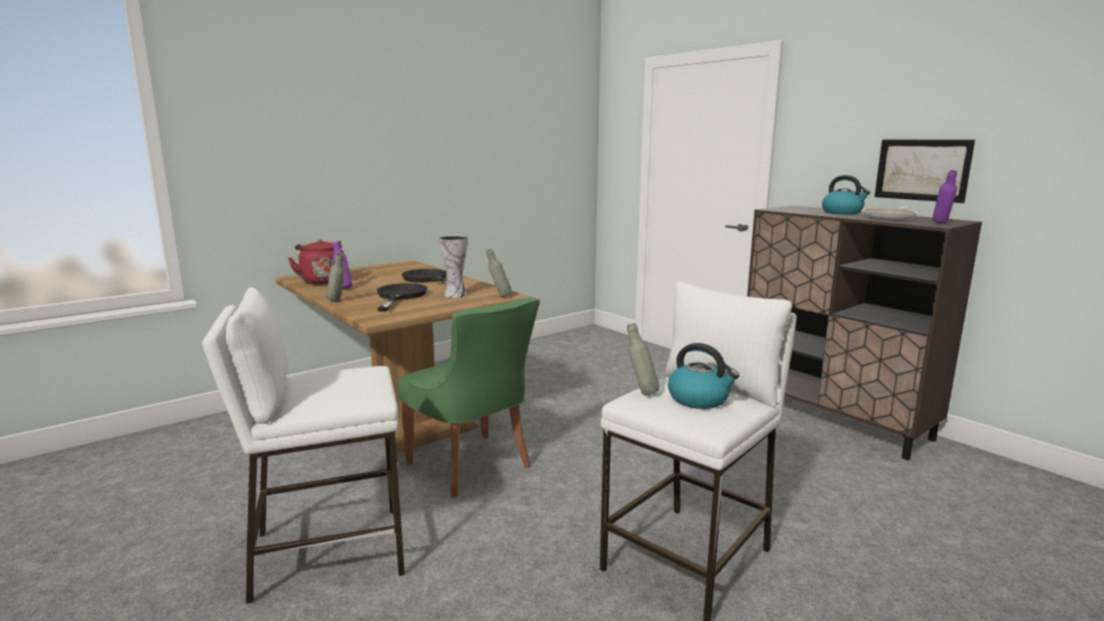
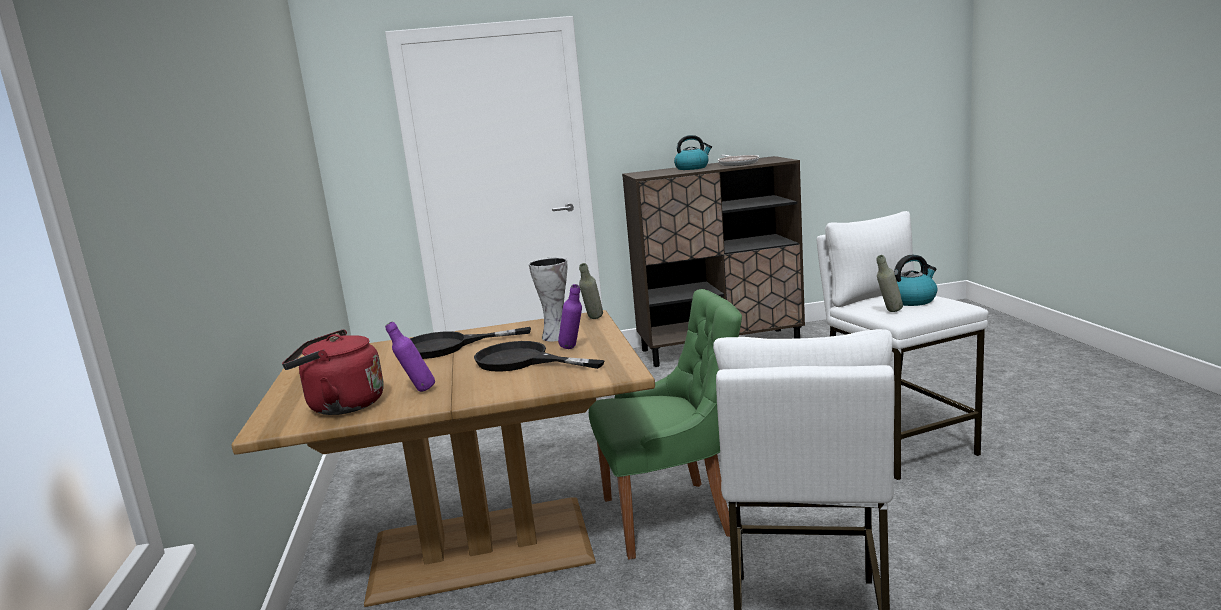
camera: 60 degrees left, 0 degrees up
grey bottle [327,253,345,302] -> none
picture [875,140,975,203] -> none
purple bottle [932,170,957,223] -> purple bottle moved to [558,284,582,349]

